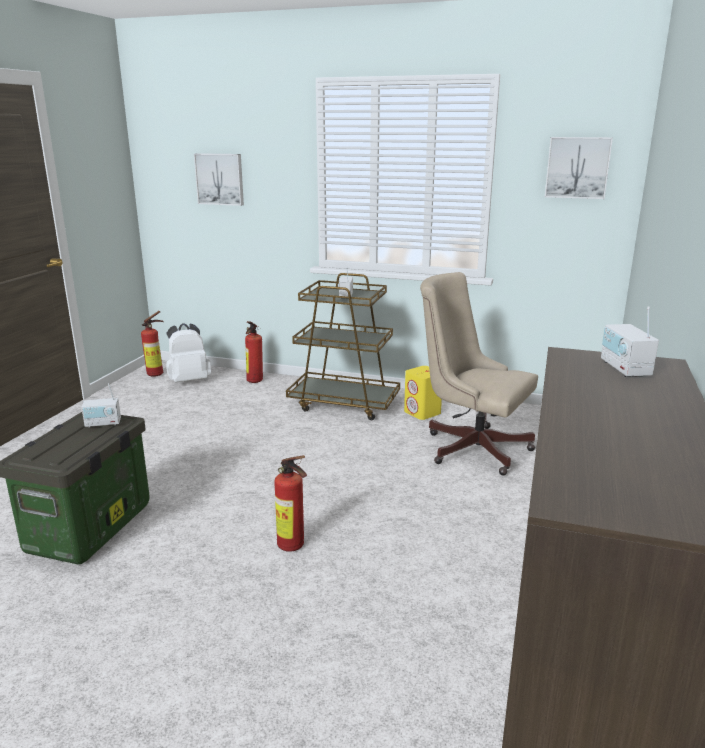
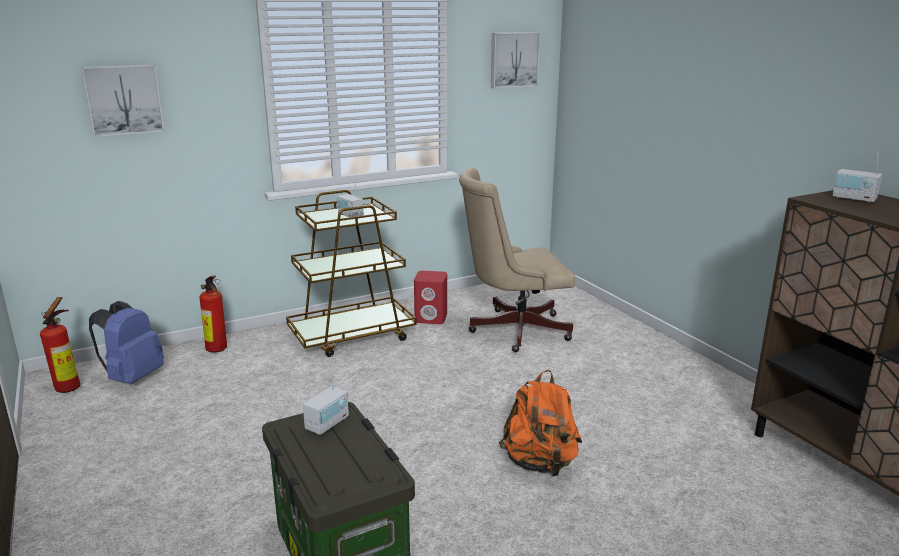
camera: 45 degrees left, 0 degrees up
white backpack [166,323,211,383] -> blue backpack [89,301,164,384]
fire extinguisher [274,455,307,552] -> orange backpack [499,370,582,477]
yellow speaker [404,366,442,420] -> red speaker [414,271,447,324]

